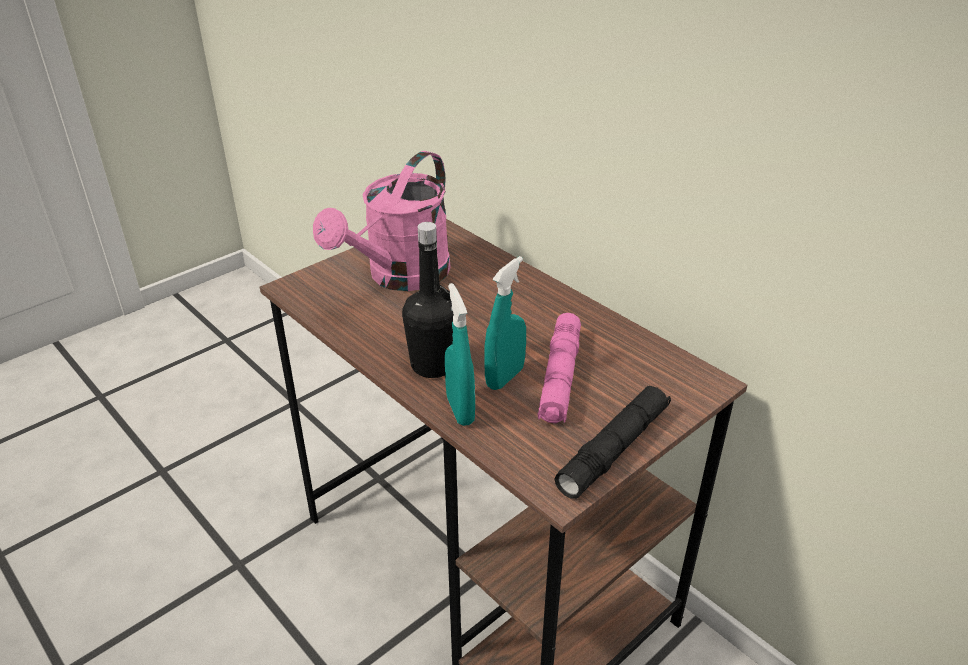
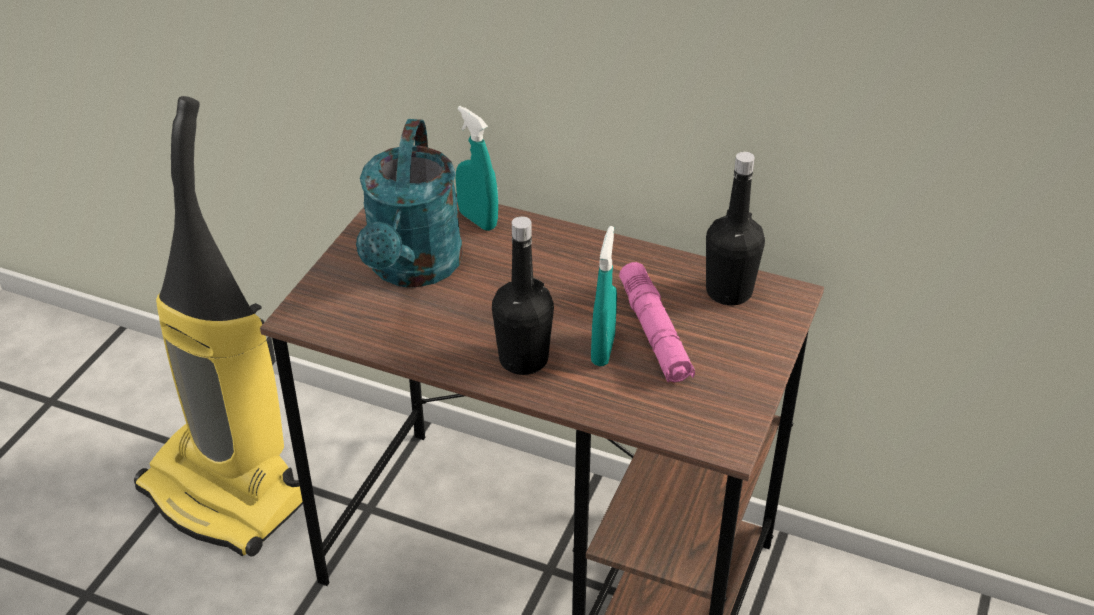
camera: 25 degrees left, 5 degrees up
pink watering can [313,151,451,291] -> turquoise watering can [356,119,463,287]
turquoise spray bottle [445,283,475,426] -> turquoise spray bottle moved to [456,106,498,231]
black flashlight [555,386,671,499] -> none
none -> vacuum cleaner [134,96,303,556]
none -> black bottle [706,152,765,305]

